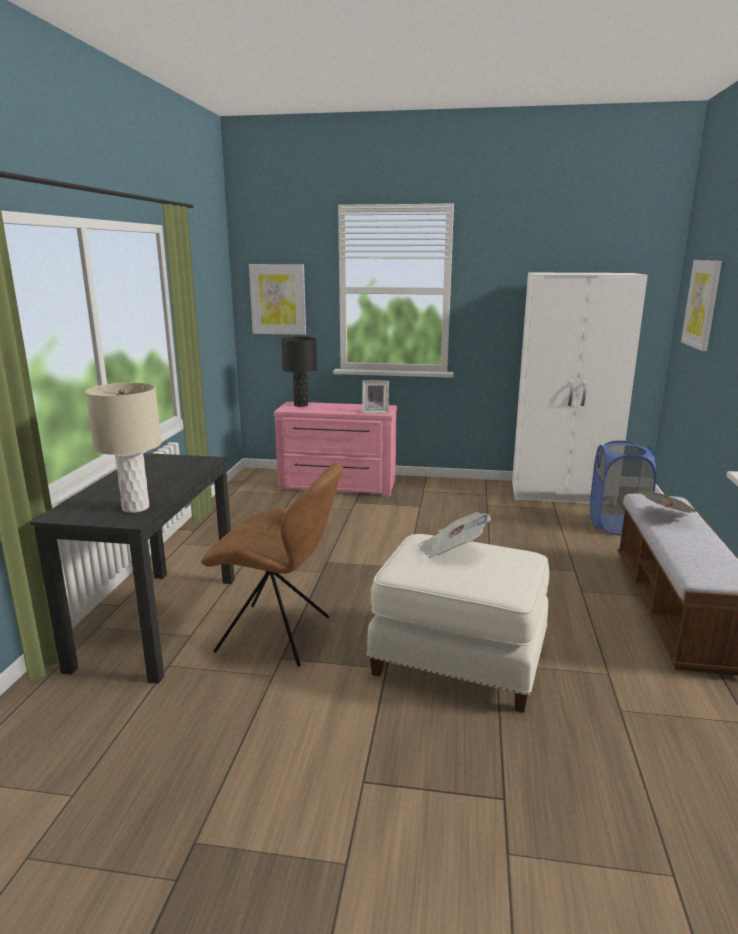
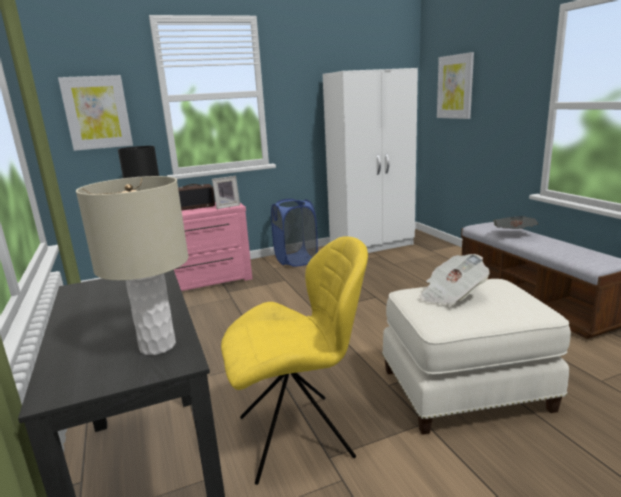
camera: 30 degrees left, 0 degrees up
brown chair [201,462,343,667] -> yellow chair [221,236,368,485]
blue laundry basket [590,441,657,536] -> blue laundry basket moved to [271,199,318,267]
none -> radio [178,184,215,210]

